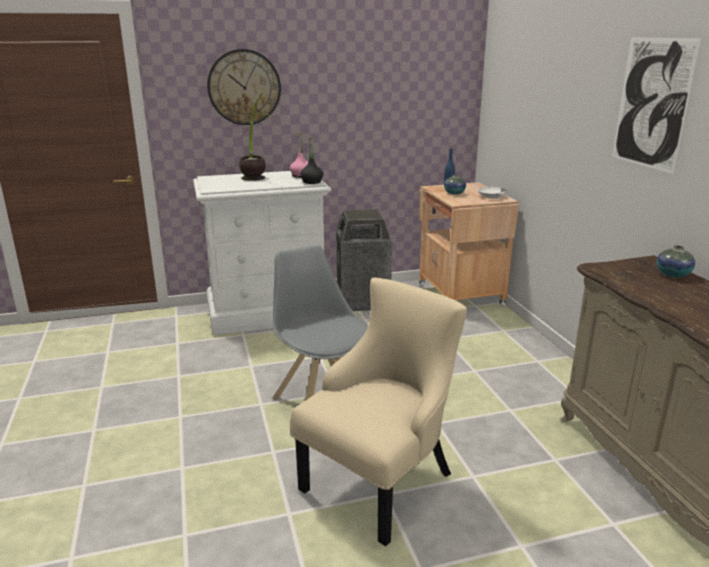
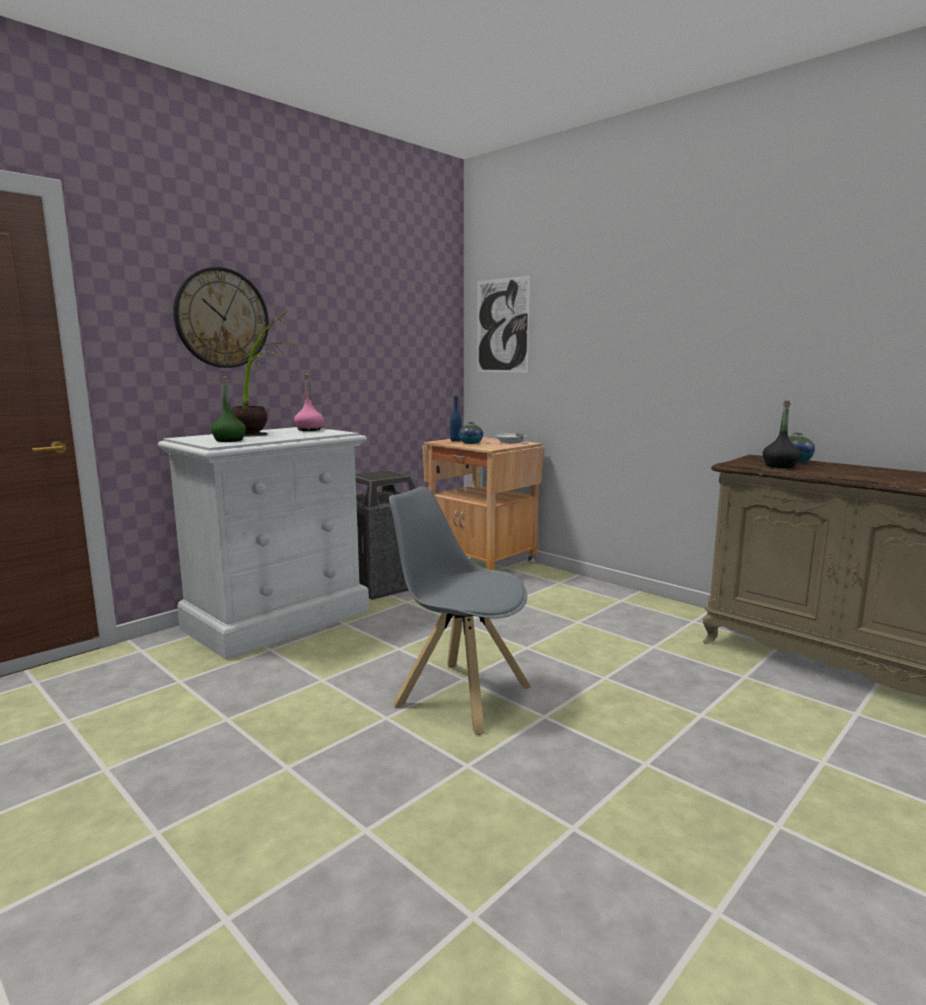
camera: 30 degrees left, 10 degrees down
beige chair [289,278,467,546] -> none
black bottle [300,137,324,184] -> black bottle moved to [763,400,801,468]
picture [612,37,702,174] -> picture moved to [477,276,530,372]
none -> green bottle [211,377,246,442]

